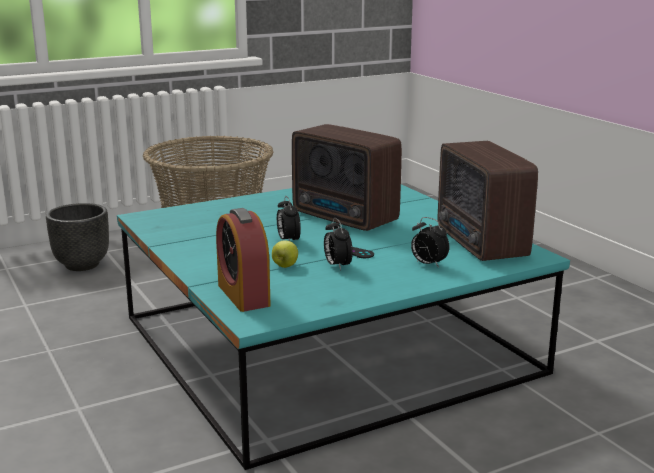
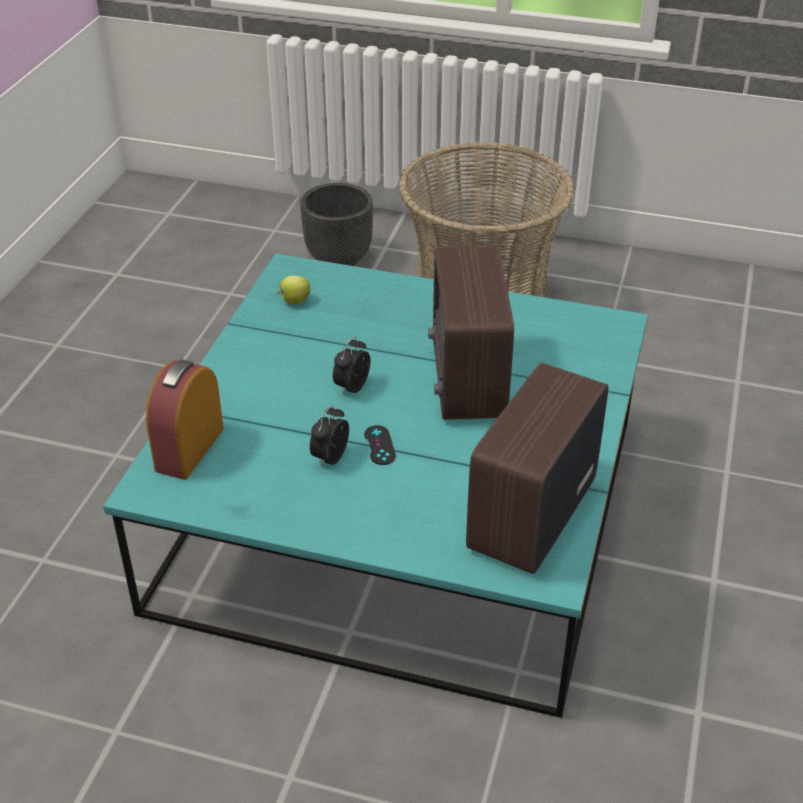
camera: 45 degrees right, 20 degrees up
apple [272,240,298,268] -> apple moved to [277,275,310,305]
alarm clock [411,217,449,268] -> none

